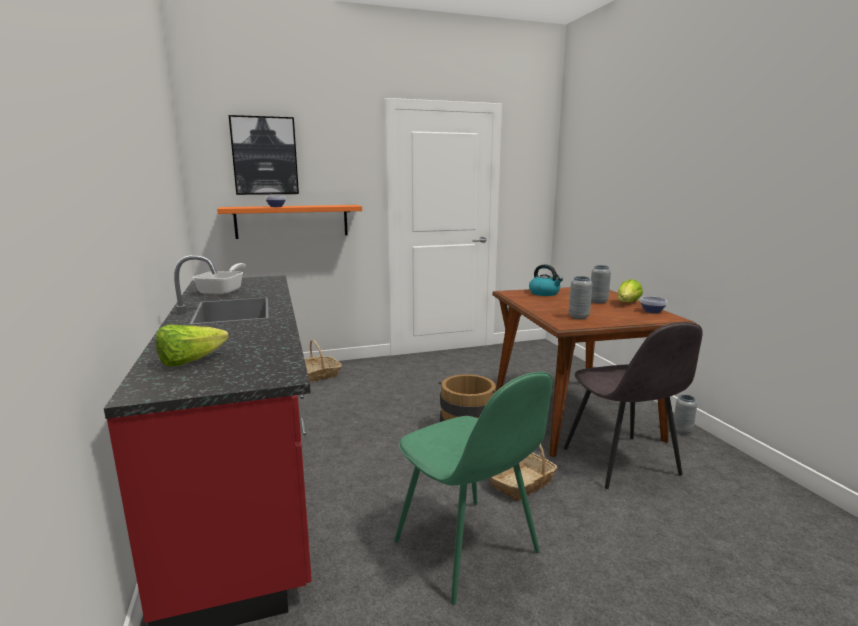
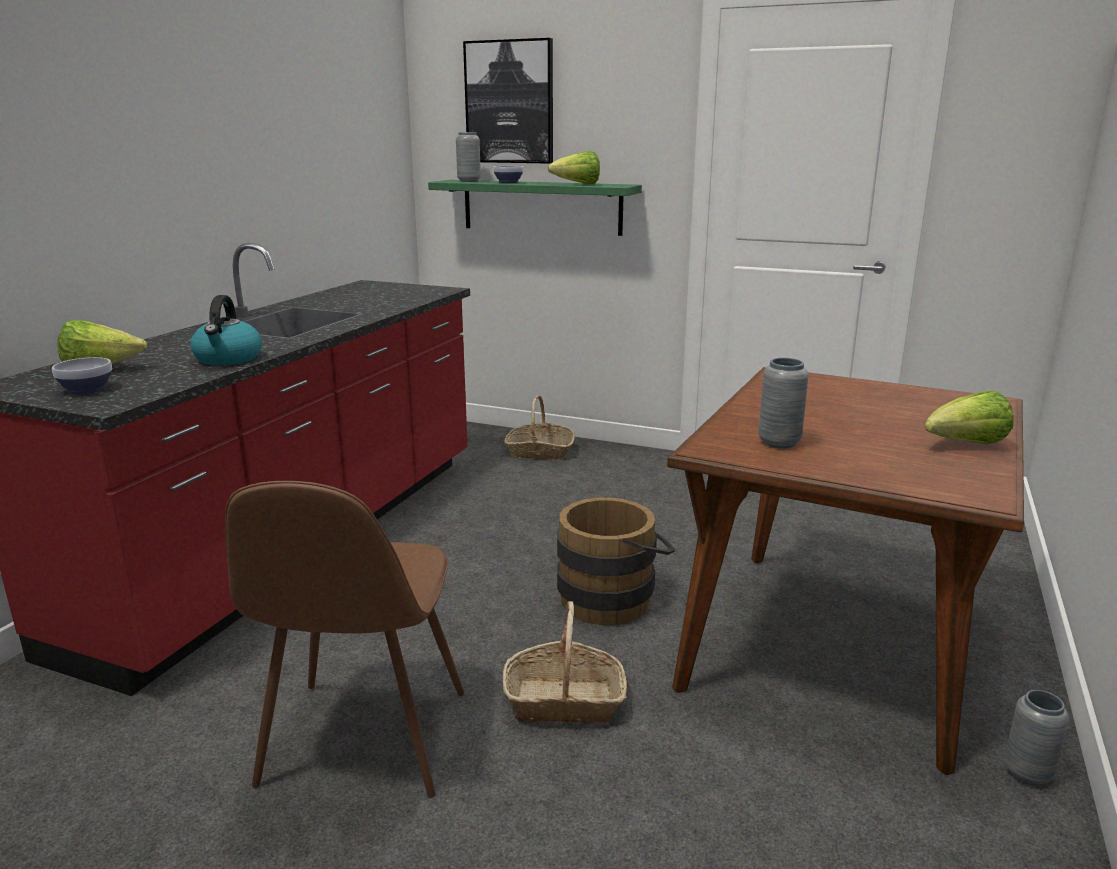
camera: 40 degrees right, 5 degrees up
frying pan [193,263,246,295] -> none
orange shelf [217,205,362,239] -> green shelf [428,180,642,236]
green chair [394,372,552,604] -> brown chair [225,481,464,798]
kettle [529,264,563,296] -> kettle moved to [190,295,262,365]
grey chair [564,322,703,489] -> none
grey vase [591,265,611,303] -> grey vase moved to [456,132,481,182]
bowl [640,296,667,313] -> bowl moved to [52,357,112,395]
none -> lettuce [547,151,600,184]

